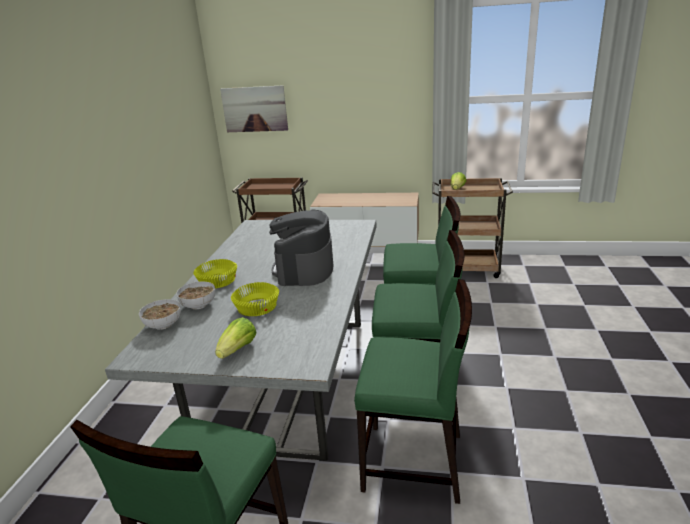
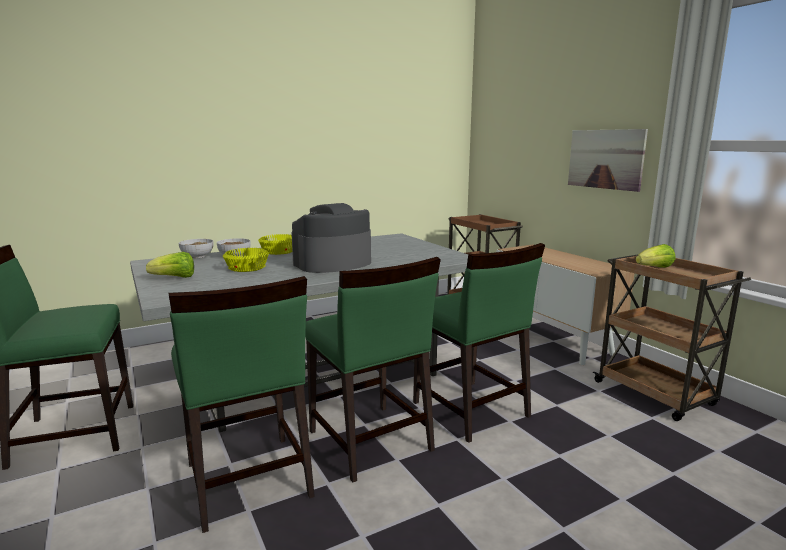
camera: 50 degrees right, 10 degrees down
picture [220,85,288,132] -> picture moved to [568,129,648,192]

